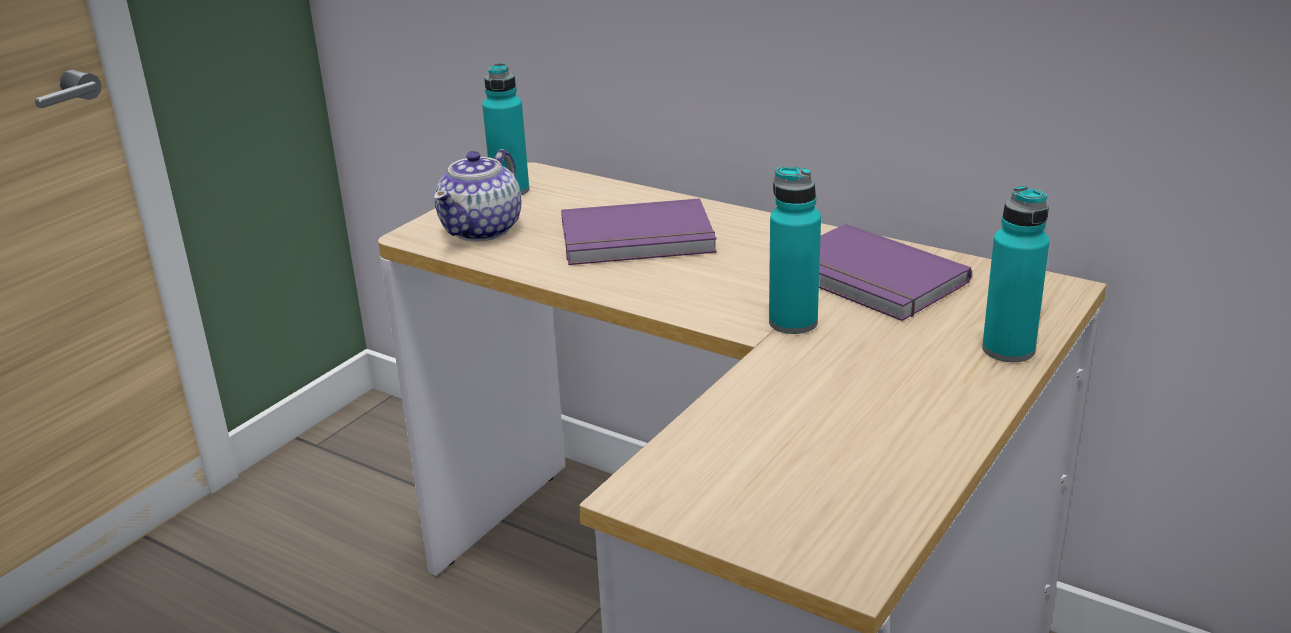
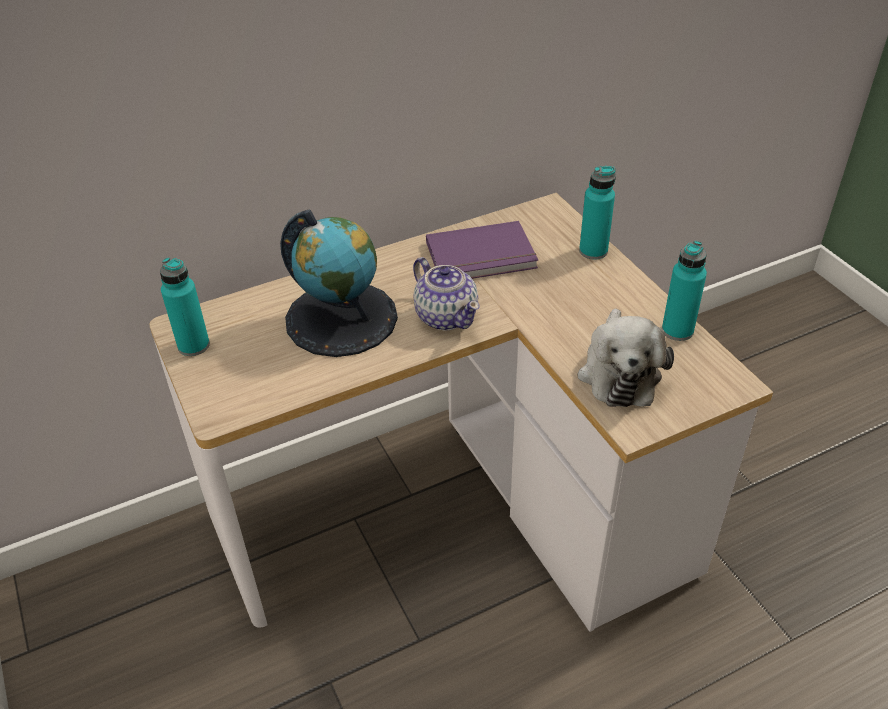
camera: 60 degrees left, 15 degrees up
teapot [433,149,521,241] -> teapot moved to [413,257,480,331]
purple book [561,198,717,265] -> globe [280,210,398,357]
turquoise bottle [769,167,821,334] -> turquoise bottle moved to [662,241,707,341]
none -> plush toy [578,308,674,407]

